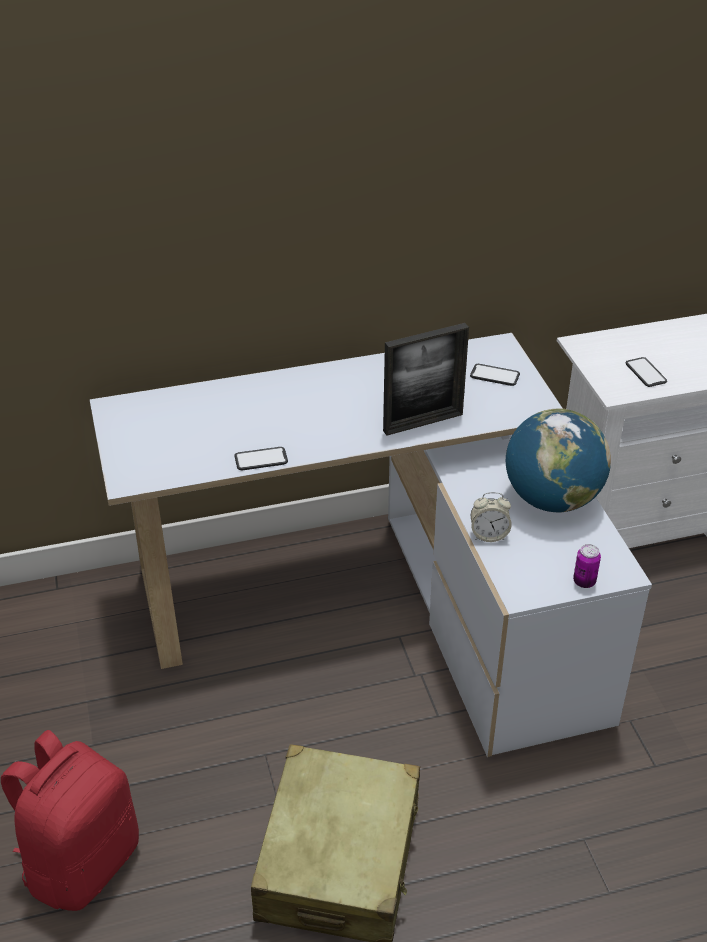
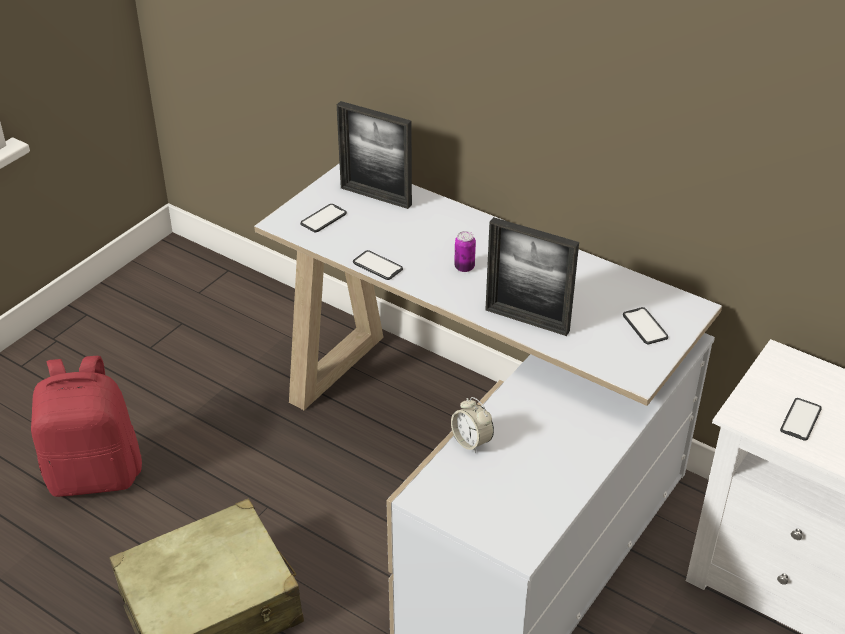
camera: 50 degrees right, 0 degrees up
globe [506,408,611,512] -> none
can [573,544,601,588] -> can moved to [454,231,476,272]
none -> phone [300,204,347,232]
none -> picture frame [337,101,412,209]

